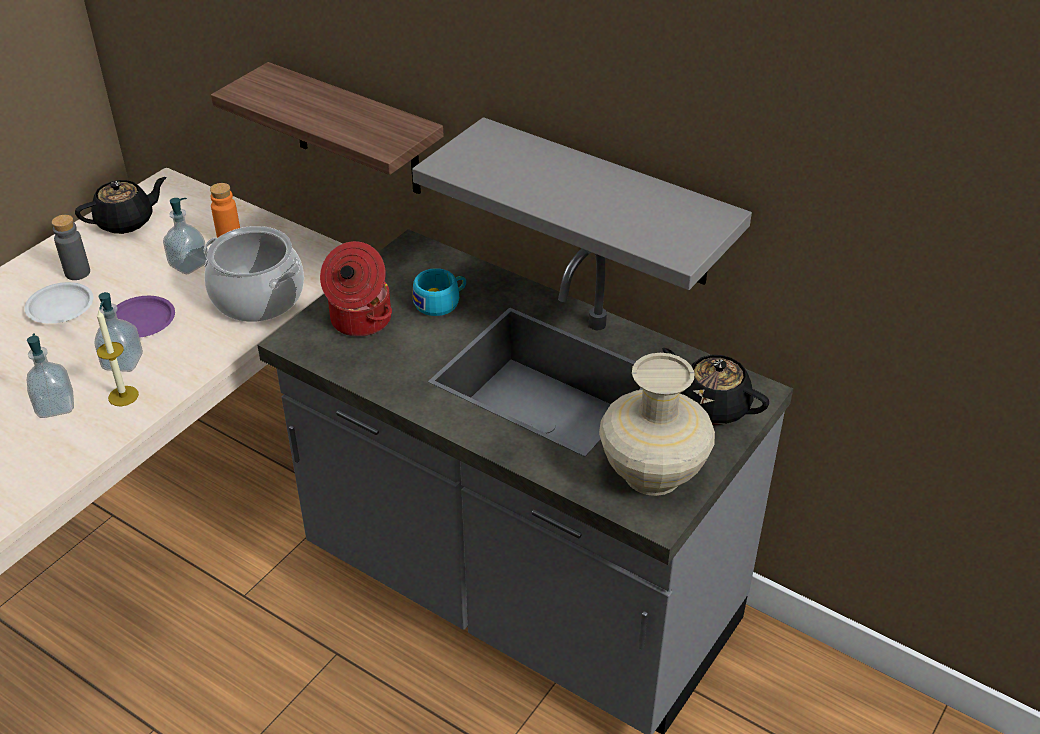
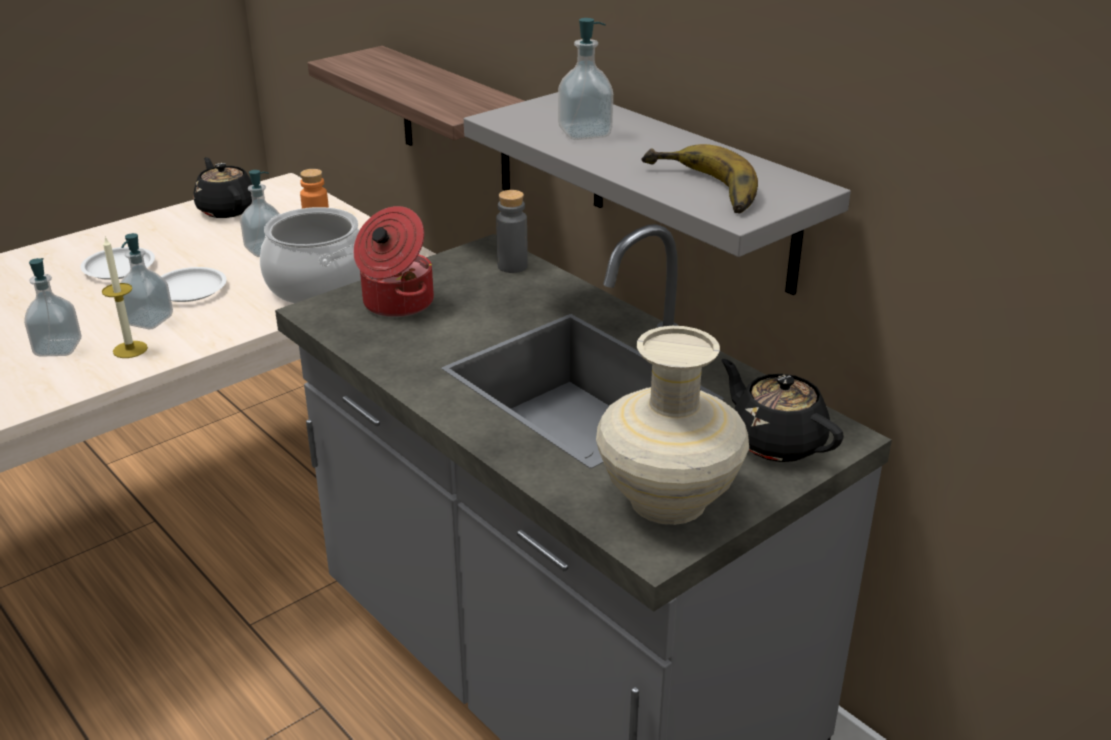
camera: 15 degrees right, 10 degrees down
grey bottle [52,215,90,280] -> grey bottle moved to [496,190,528,273]
black teapot [75,177,167,234] -> black teapot turned 105 degrees counterclockwise [193,157,252,218]
purple plate [116,296,175,338] -> white plate [161,267,227,302]
turquoise cup [413,268,466,316] -> none
none -> soap dispenser [558,18,613,140]
none -> banana [641,144,758,213]

